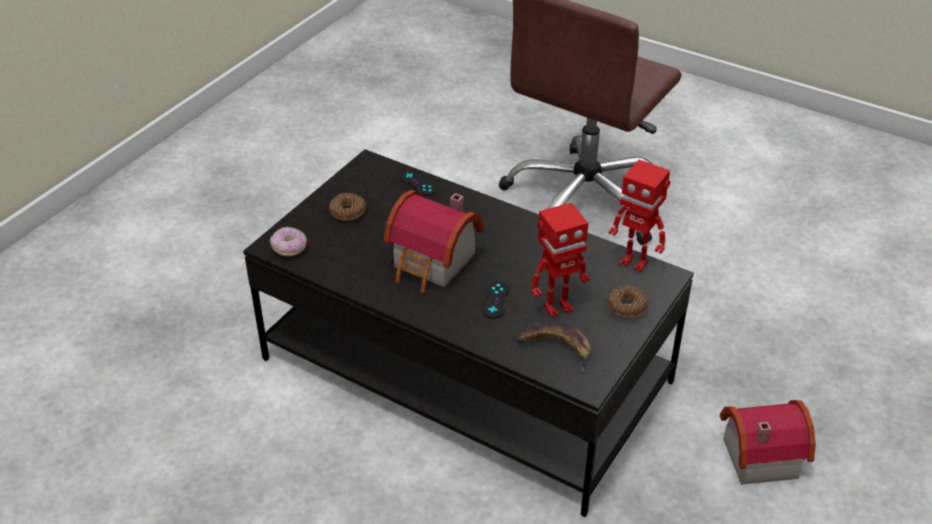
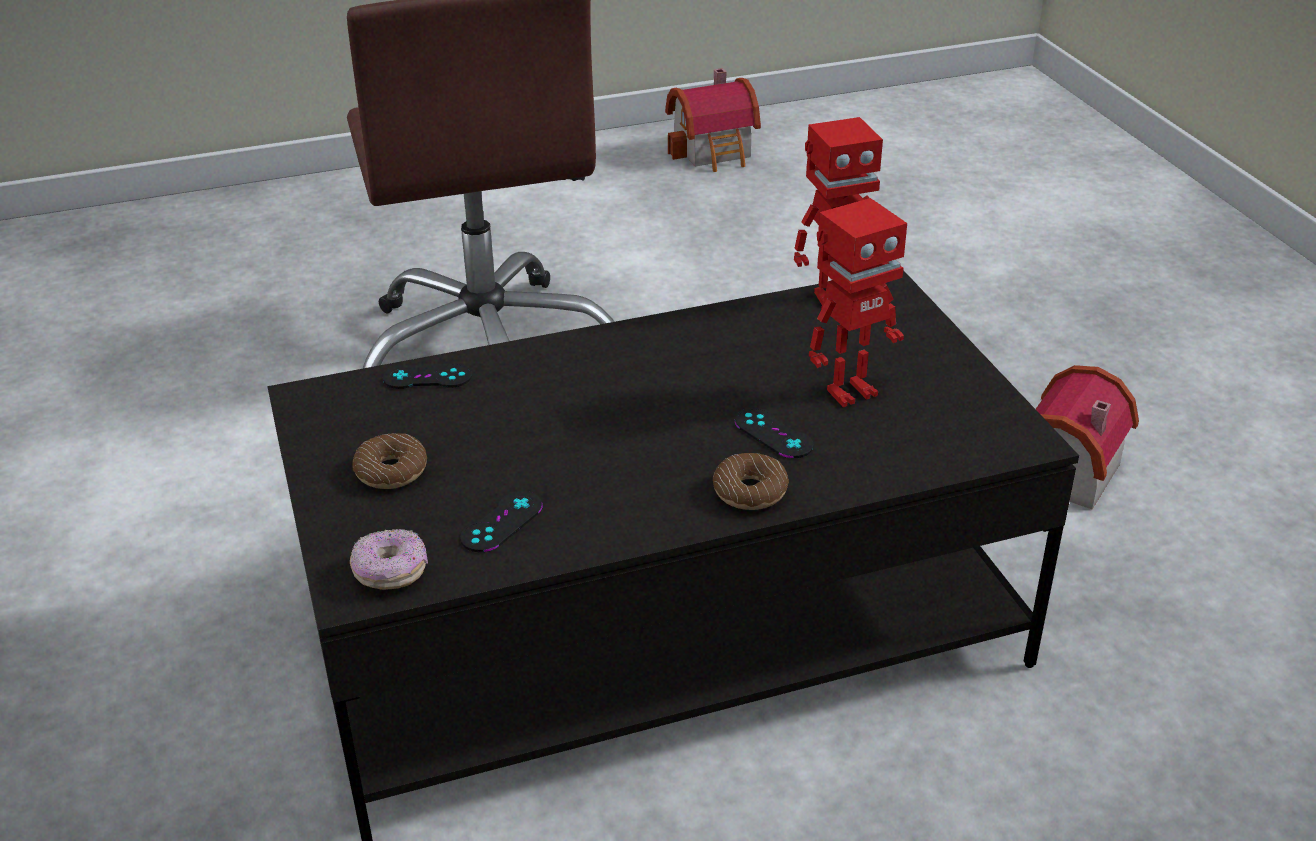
camera: 50 degrees left, 5 degrees down
toy house [384,190,484,293] -> toy house moved to [665,68,761,172]
banana [518,321,591,373] -> none
toy robot [532,202,590,318] -> toy robot turned 45 degrees clockwise [809,198,907,408]
donut [607,286,648,318] -> donut moved to [713,453,789,510]
none -> black game controller [460,491,542,552]

